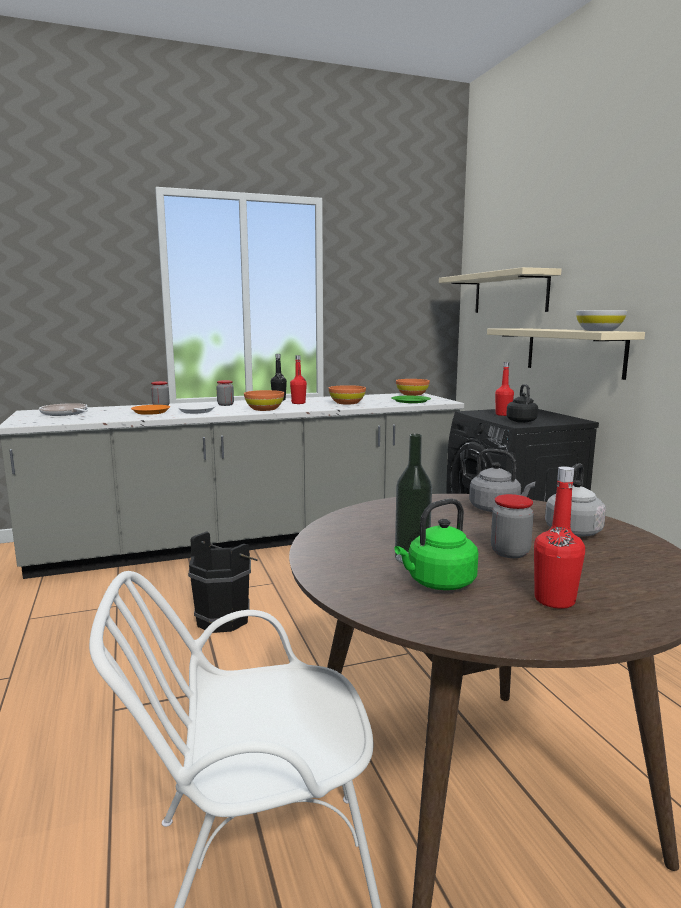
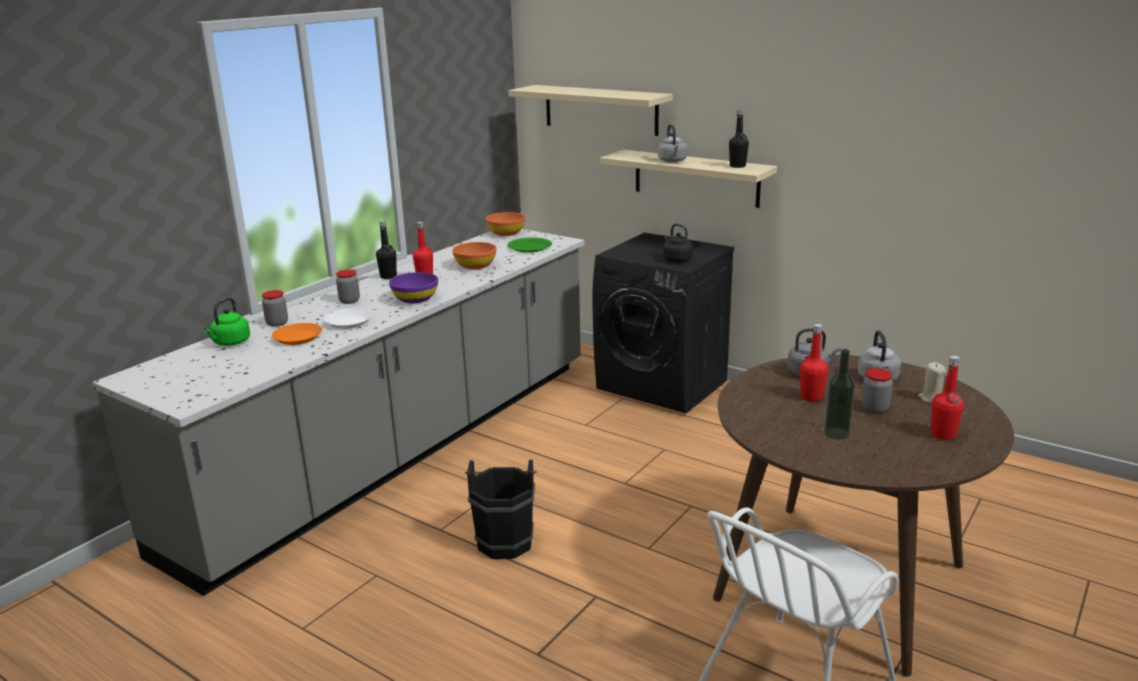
camera: 35 degrees left, 10 degrees up
frying pan [39,403,88,416] -> none
orange bowl [244,390,284,411] -> purple bowl [389,272,438,304]
green kettle [394,499,478,590] -> green kettle moved to [203,297,250,346]
red bottle [495,362,514,416] -> red bottle moved to [800,324,828,401]
white bowl [576,310,627,331] -> black bottle [729,109,749,168]
none -> grey kettle [658,124,687,163]
none -> beige candle [918,362,946,403]

